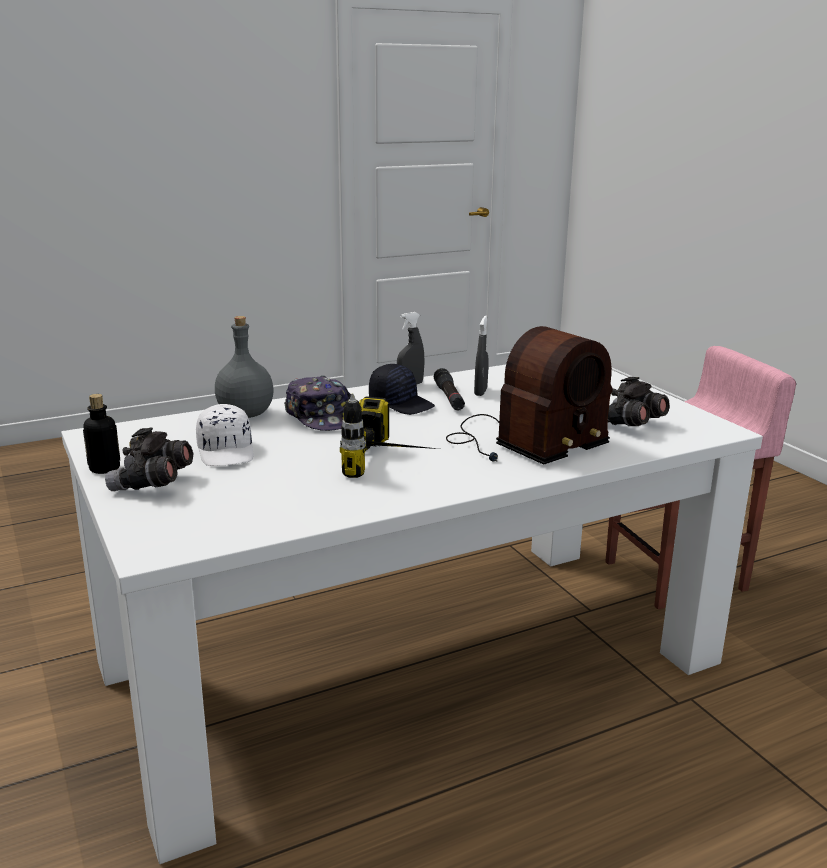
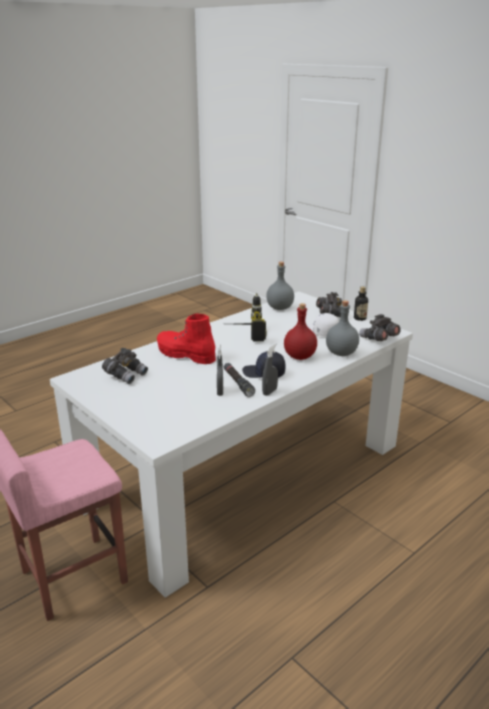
camera: 165 degrees right, 5 degrees up
cap [284,376,351,431] -> red bottle [284,303,317,360]
radio [446,326,613,465] -> red boot [157,314,216,364]
none -> grey bottle [266,262,294,310]
none -> grey binoculars [359,314,401,341]

